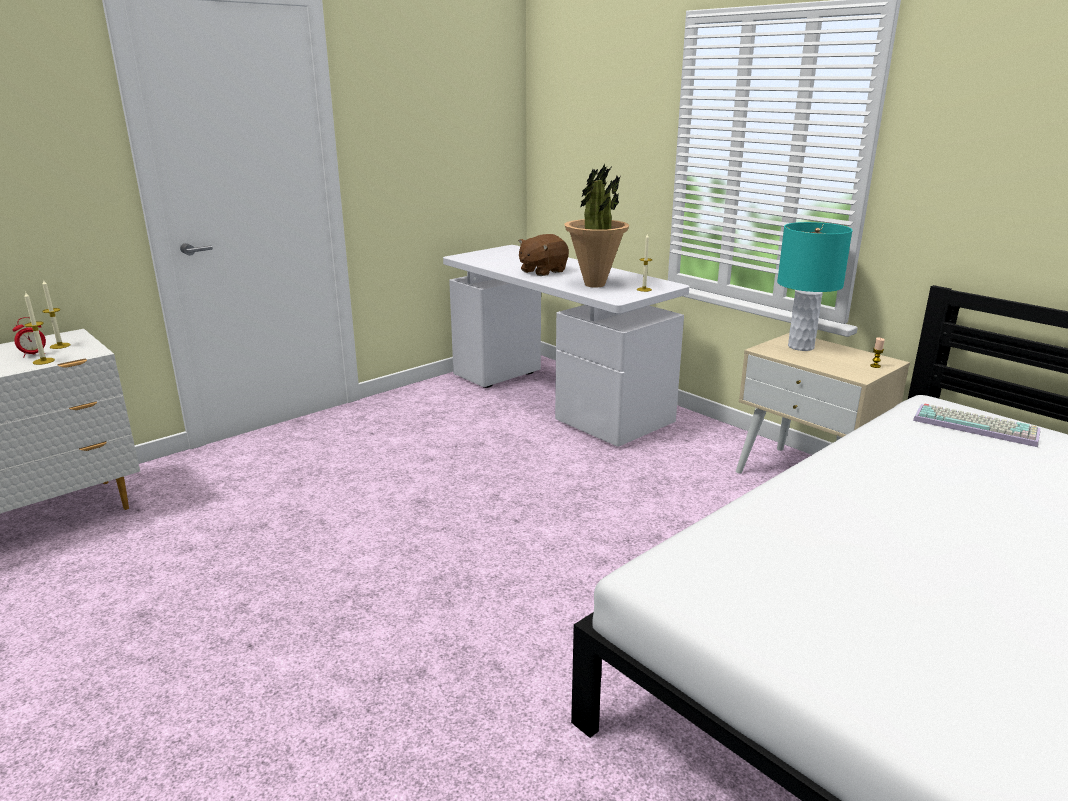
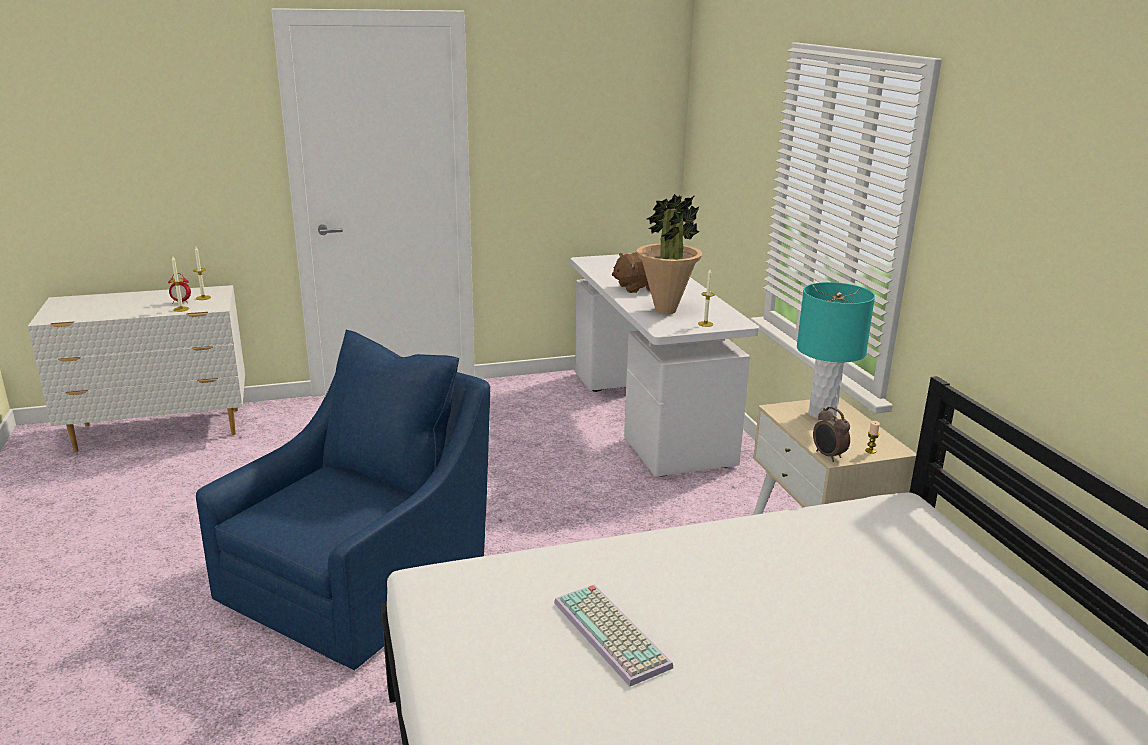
camera: 25 degrees right, 0 degrees up
keyboard [913,403,1041,447] -> keyboard moved to [554,584,673,687]
none -> blue armchair [196,330,491,671]
none -> alarm clock [813,406,850,462]

